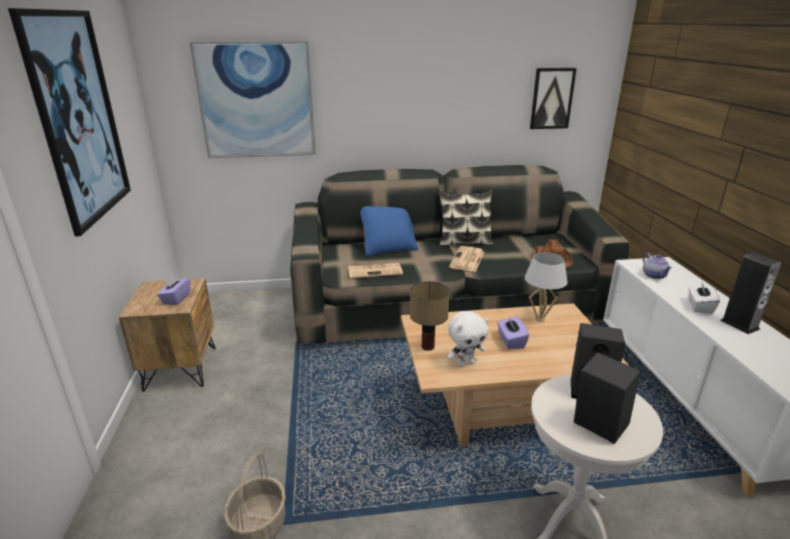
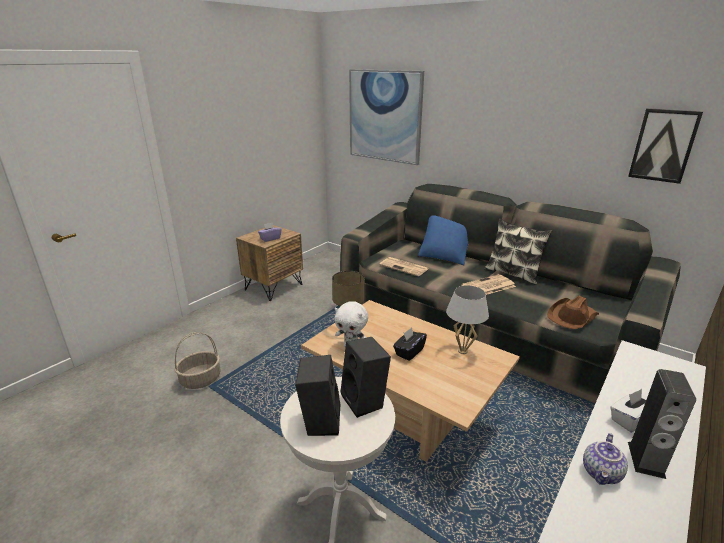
camera: 45 degrees right, 0 degrees up
picture [8,8,131,236] -> none
purple tissue box [497,316,529,349] -> black tissue box [393,327,427,361]
teapot [643,253,672,279] -> teapot moved to [583,433,628,485]

